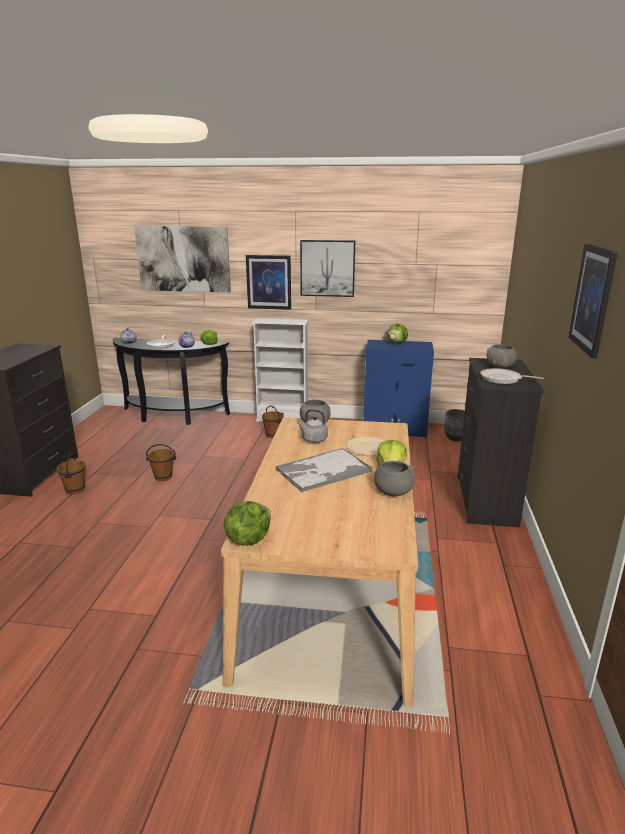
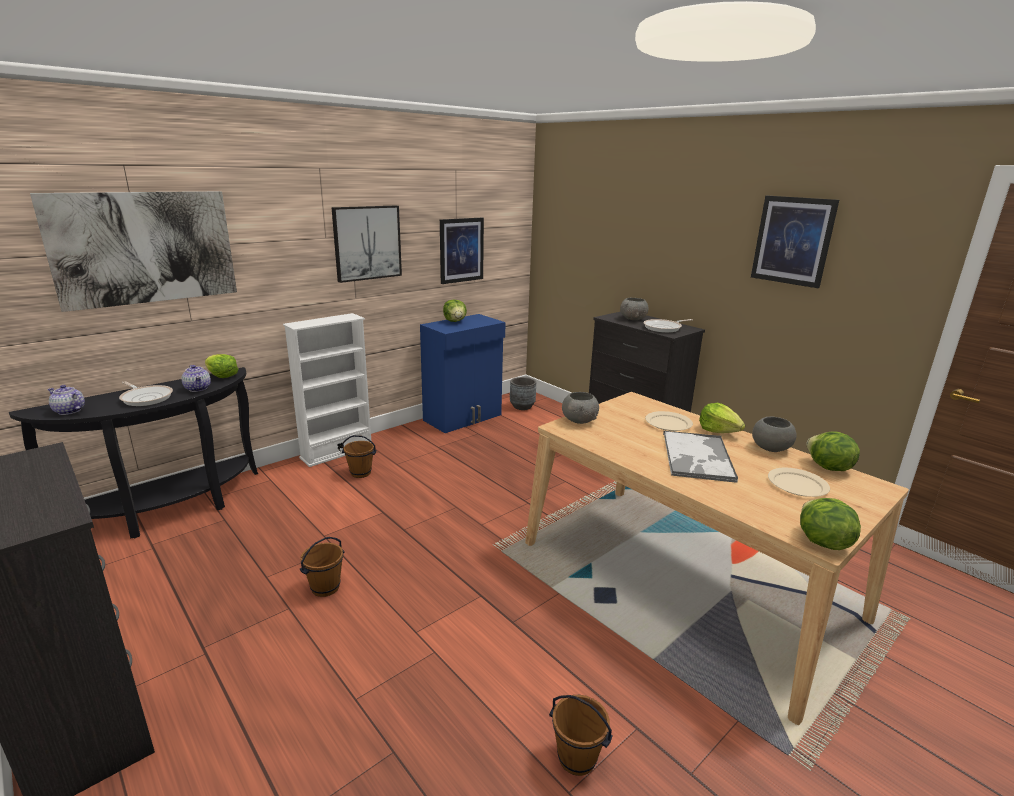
camera: 50 degrees left, 0 degrees up
brown bucket [57,454,86,494] -> brown bucket moved to [549,695,613,776]
picture [246,255,291,310] -> picture moved to [440,218,484,284]
grey kettle [296,409,328,443] -> none
none -> beige plate [768,468,830,497]
none -> lettuce [806,431,860,471]

